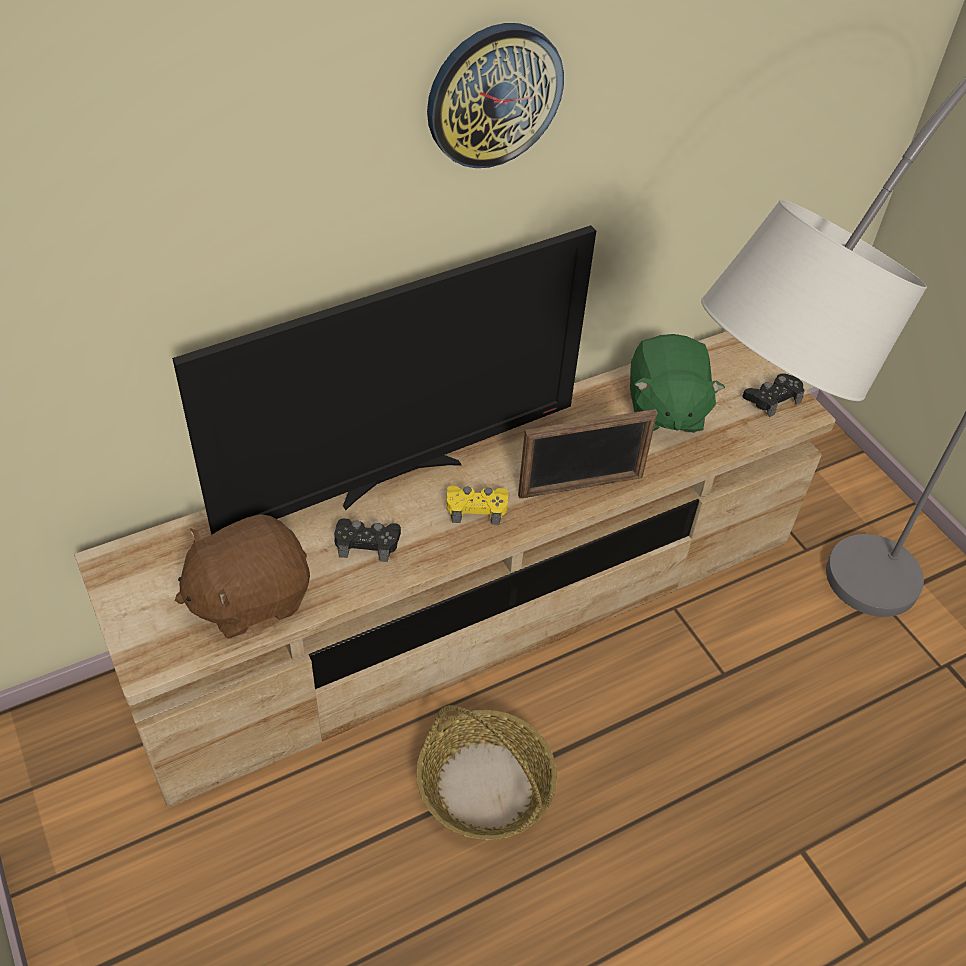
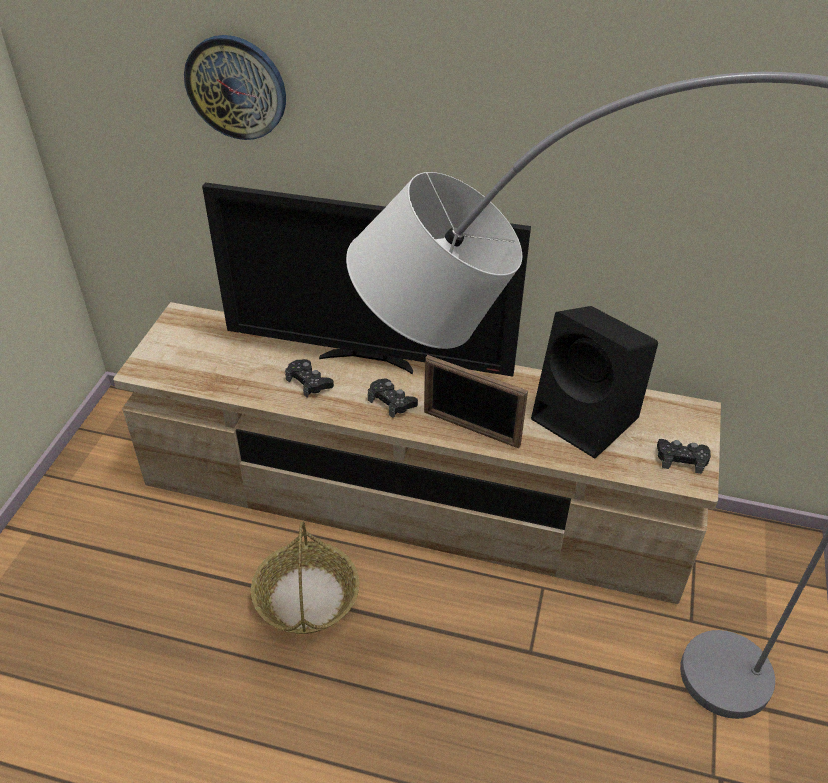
camera: 45 degrees right, 5 degrees down
brown plush toy [175,514,310,639] -> none
wall clock [427,23,564,168] -> wall clock moved to [184,35,286,140]
yellow game controller [446,486,508,525] -> black game controller [368,379,418,418]
green plush toy [630,334,725,433] -> black speaker [531,306,658,458]

